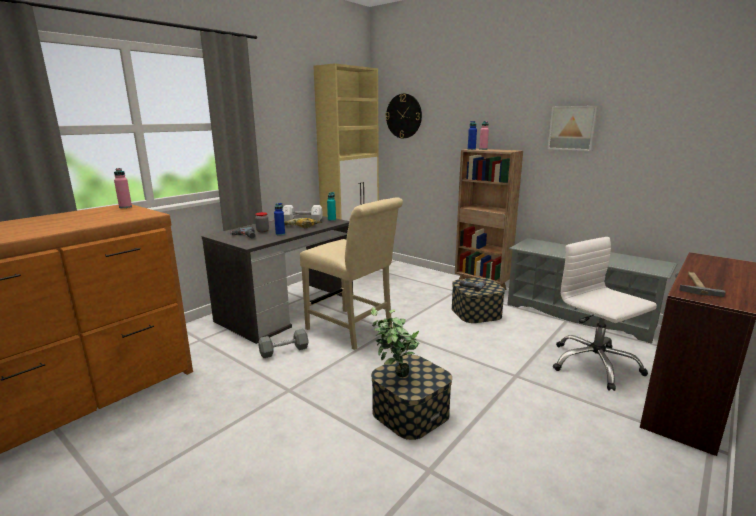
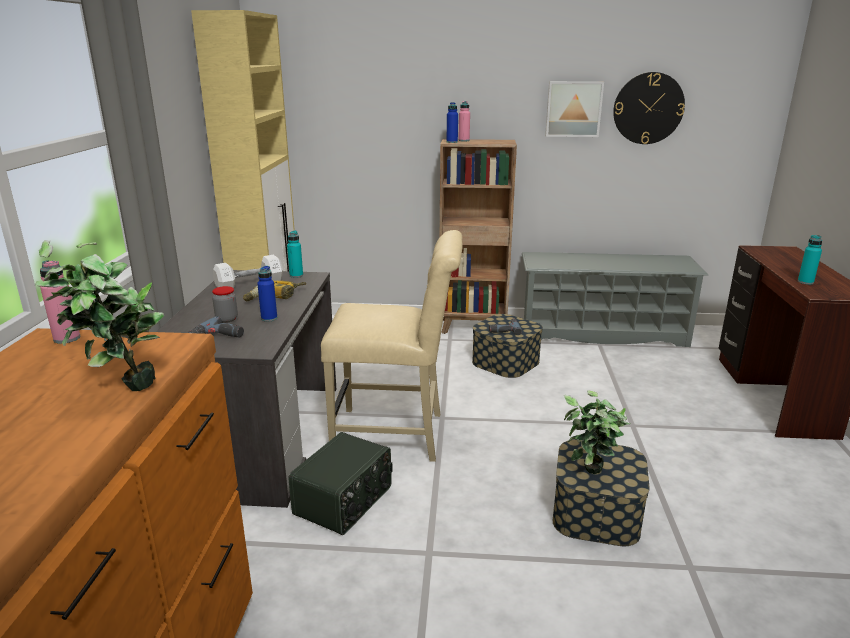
camera: 35 degrees left, 5 degrees up
grey dumbbell [258,329,309,358] -> radio [289,432,393,535]
wall clock [386,94,422,138] -> wall clock moved to [613,72,685,144]
white office chair [553,237,657,391] -> none
hammer [679,272,726,297] -> turquoise bottle [798,235,822,285]
none -> potted plant [35,240,164,391]

